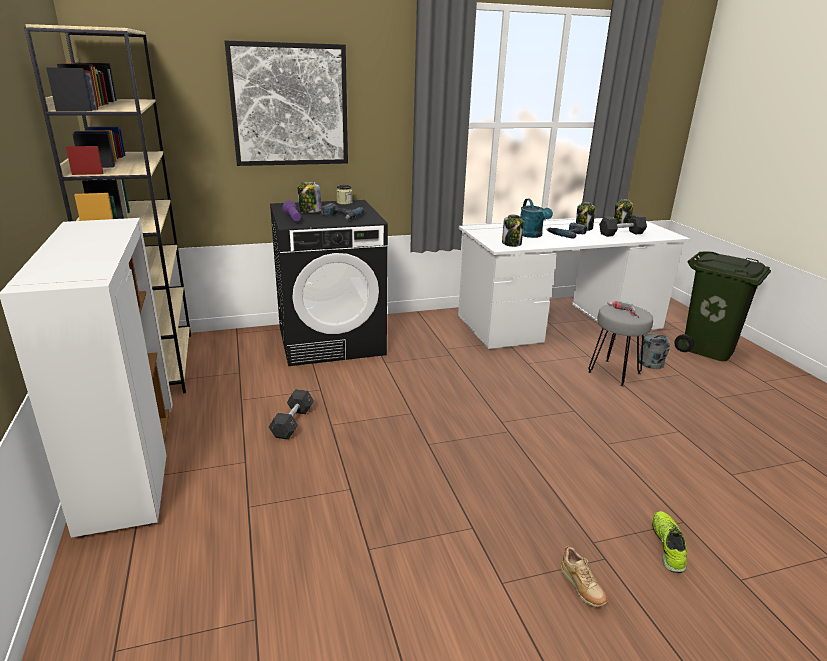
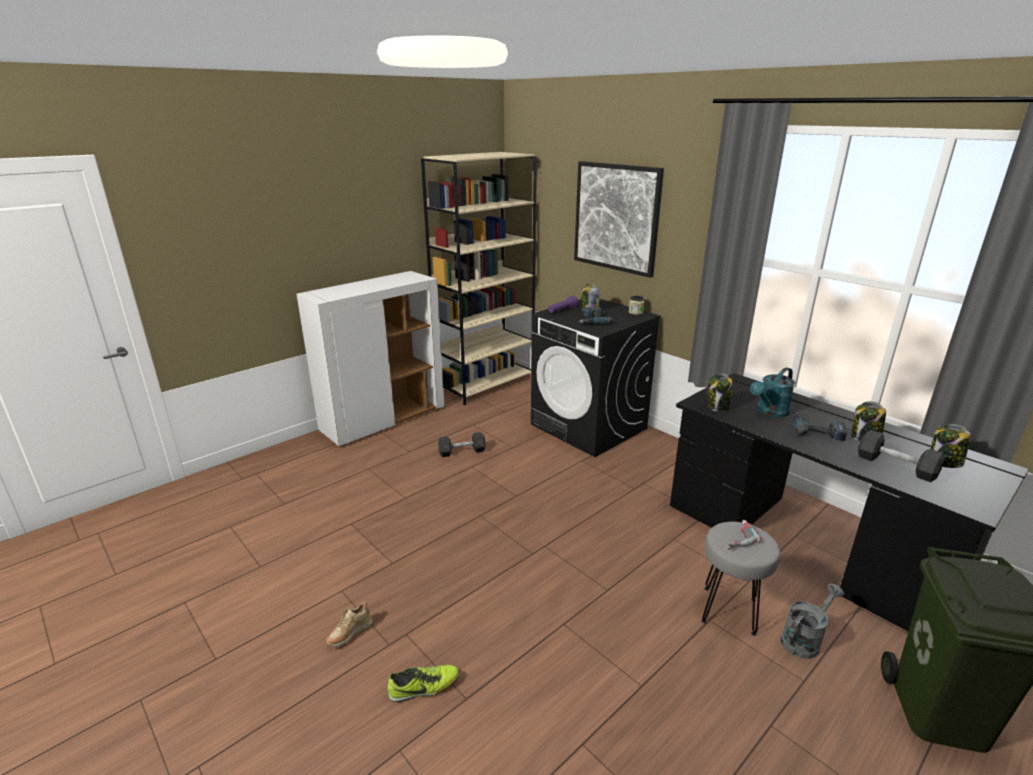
camera: 65 degrees right, 0 degrees up
white desk [458,217,690,349] -> black desk [670,373,1029,631]

